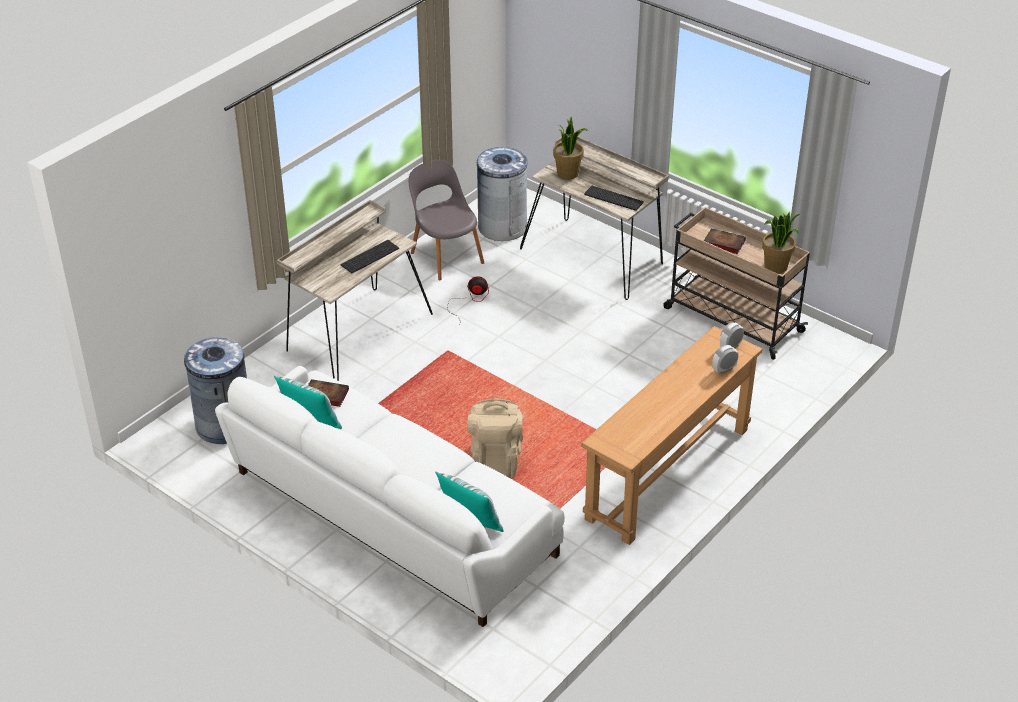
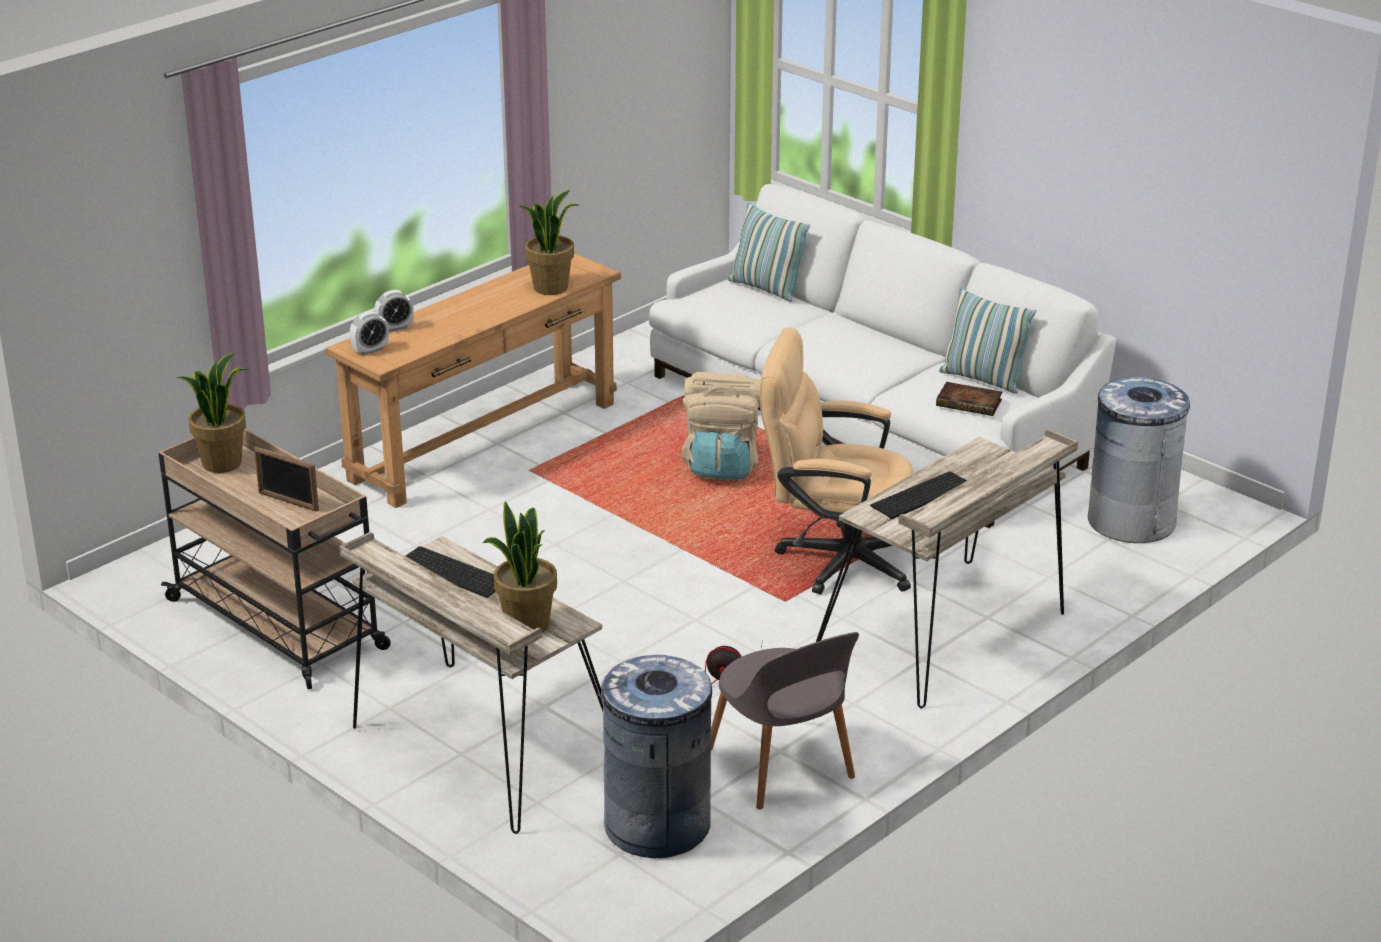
camera: 175 degrees left, 10 degrees down
book [704,228,746,254] -> picture frame [254,446,319,512]
none -> potted plant [518,190,578,295]
none -> beige office chair [760,327,914,595]

